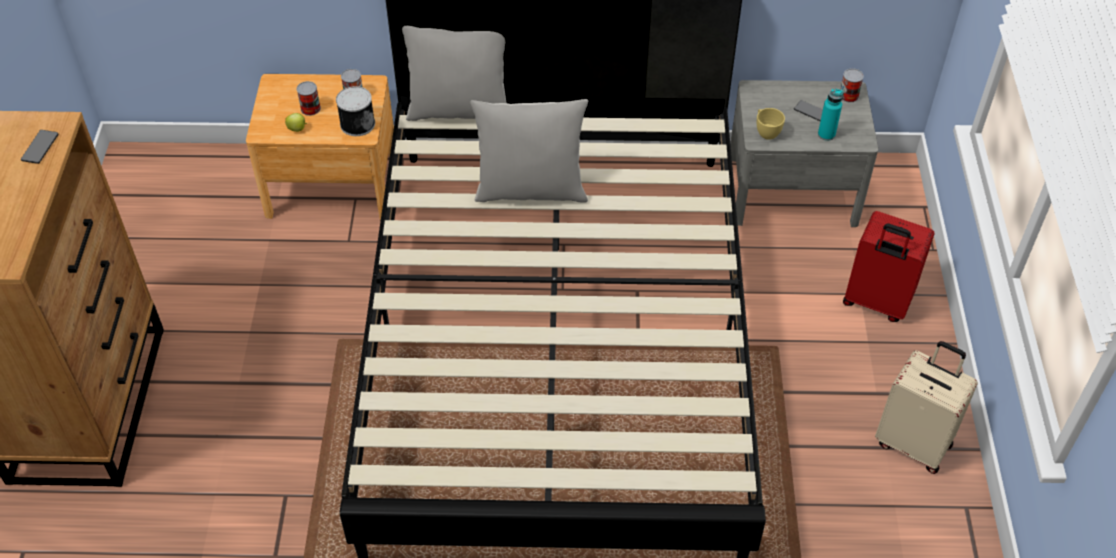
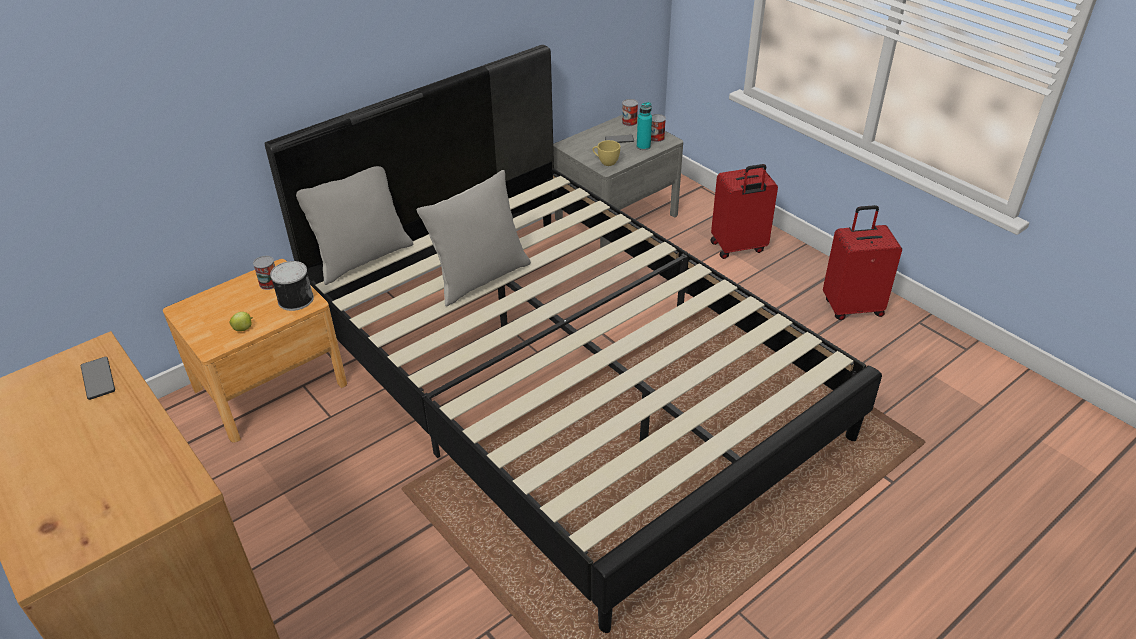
camera: 40 degrees left, 10 degrees down
can [297,81,321,116] -> can moved to [651,114,666,142]
beige suitcase [875,341,978,474] -> red suitcase [823,205,902,320]

